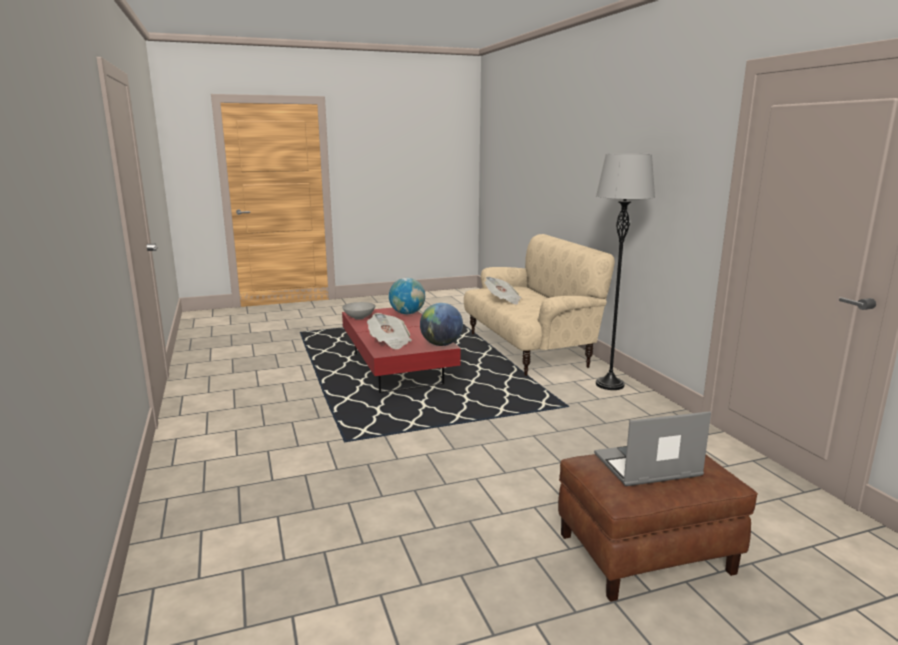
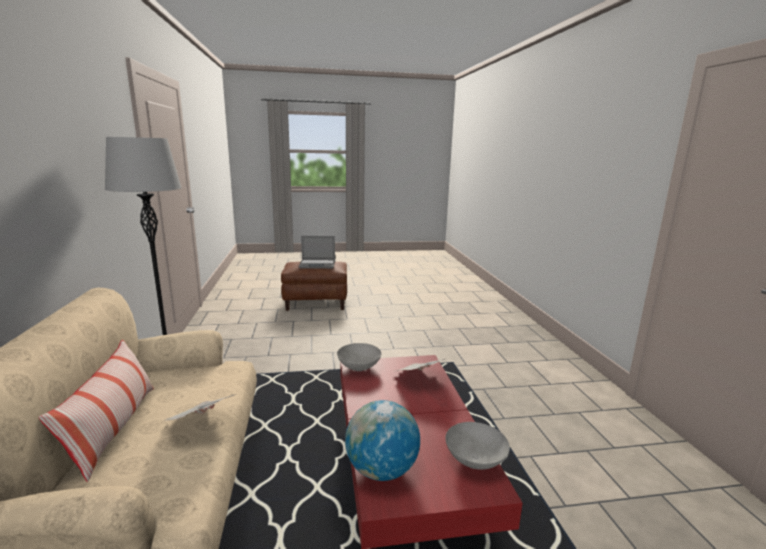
camera: 170 degrees left, 0 degrees up
globe [420,303,463,346] -> grey bowl [337,343,381,371]
none -> pillow [39,340,154,482]

